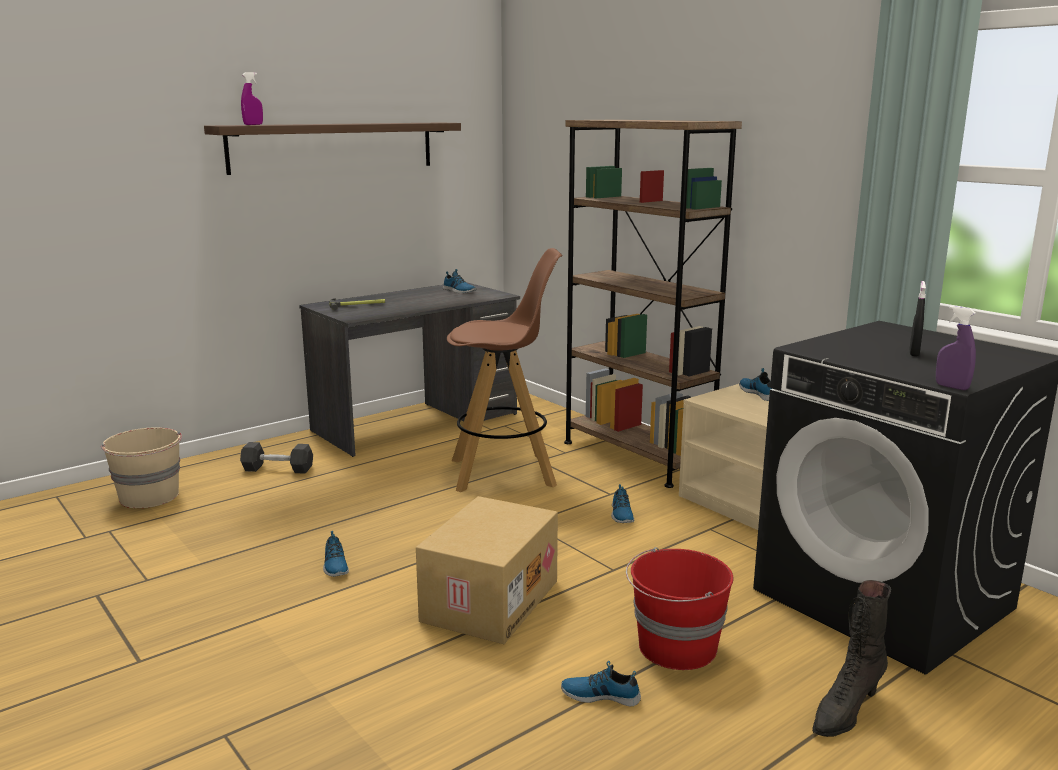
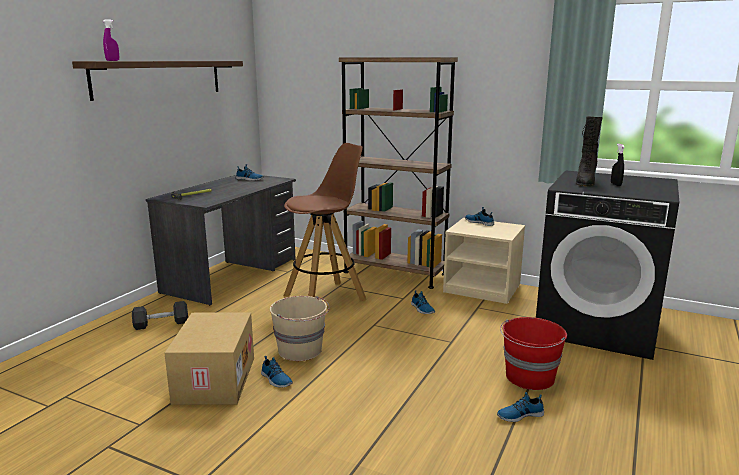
camera: 25 degrees left, 0 degrees up
beige bucket [101,428,182,508] -> beige bucket moved to [270,296,330,361]
cardboard box [416,496,558,644] -> cardboard box moved to [164,312,254,405]
black boot [812,580,891,737] -> black boot moved to [576,116,603,186]
purple spray bottle [936,306,976,390] -> none

